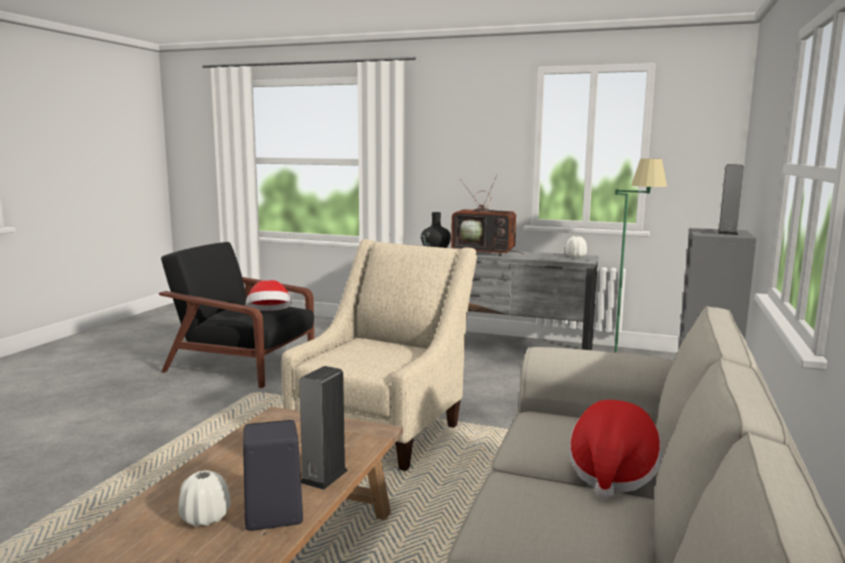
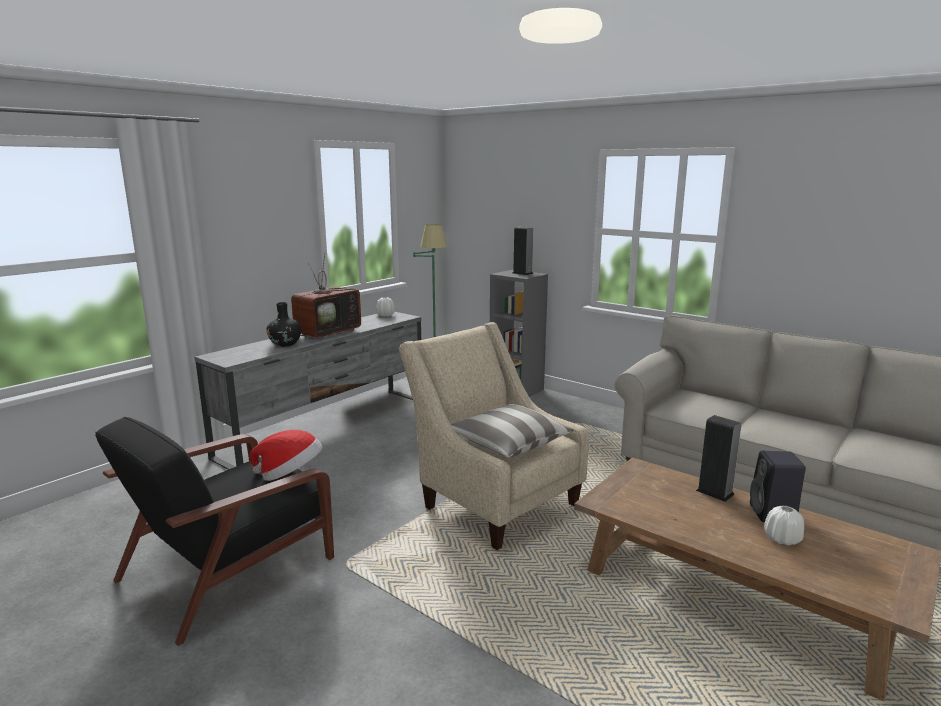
camera: 70 degrees left, 5 degrees up
hat [569,400,662,499] -> none
none -> pillow [451,404,574,457]

